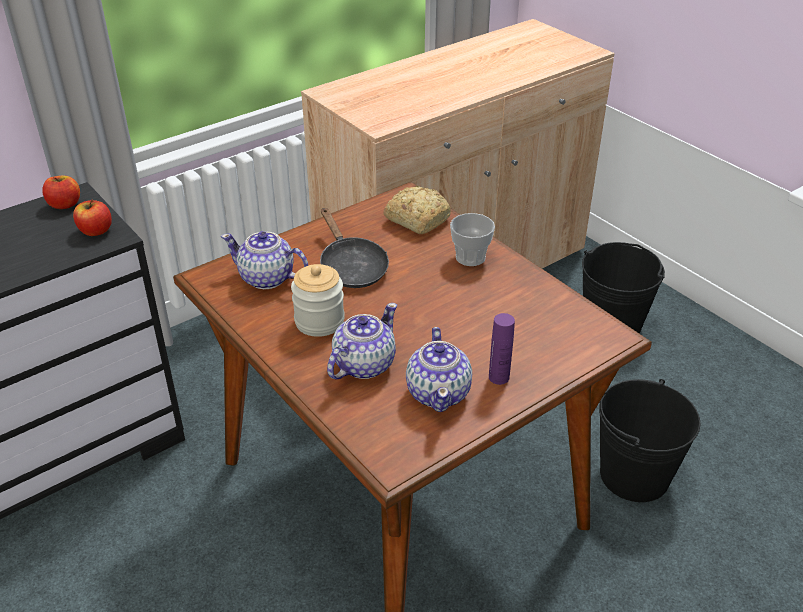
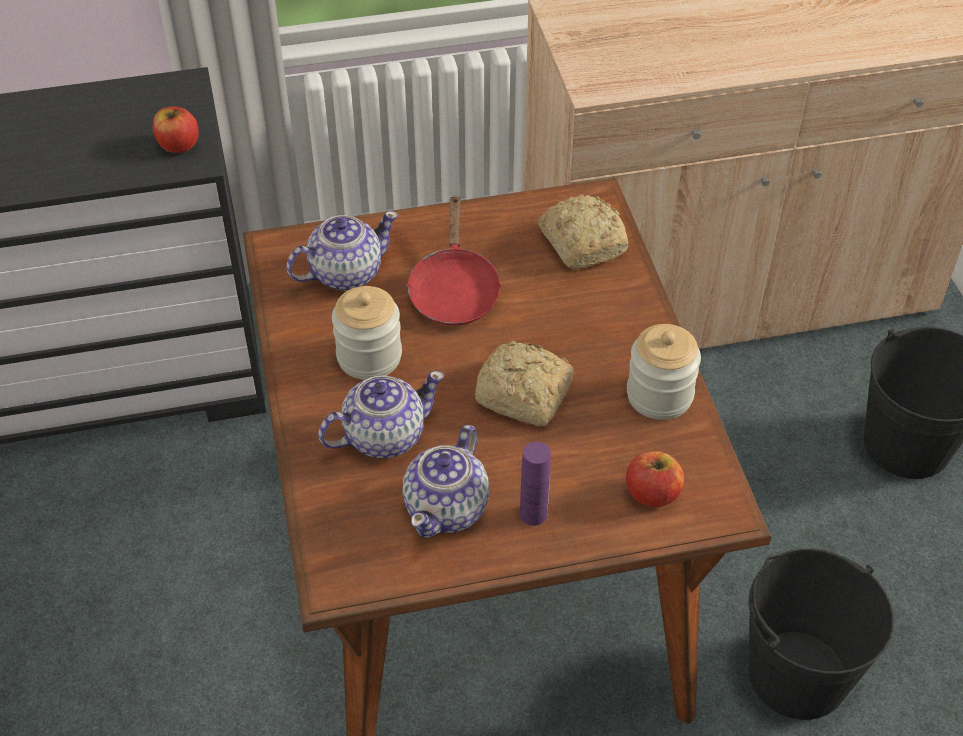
camera: 25 degrees right, 10 degrees up
apple [42,176,80,209] -> apple moved to [626,451,684,507]
teapot [221,231,308,289] -> teapot turned 105 degrees clockwise [286,211,398,290]
black frying pan [320,208,389,288] -> red frying pan [406,195,502,326]
cup [450,213,495,266] -> none
none -> bread [475,341,574,427]
none -> jar [627,324,701,420]

